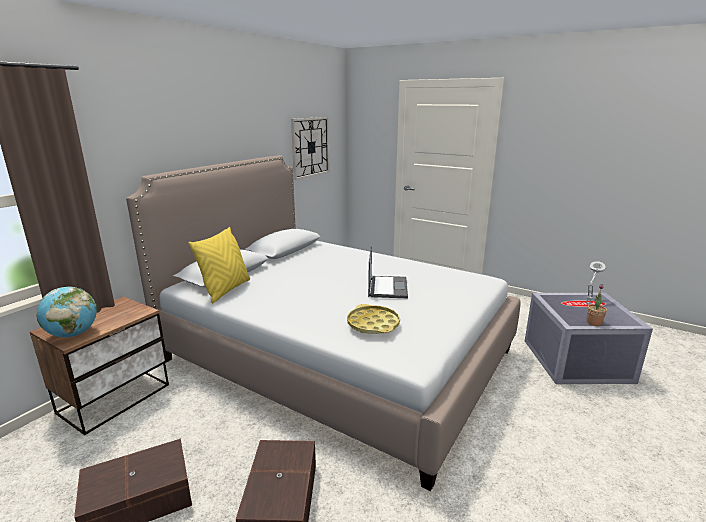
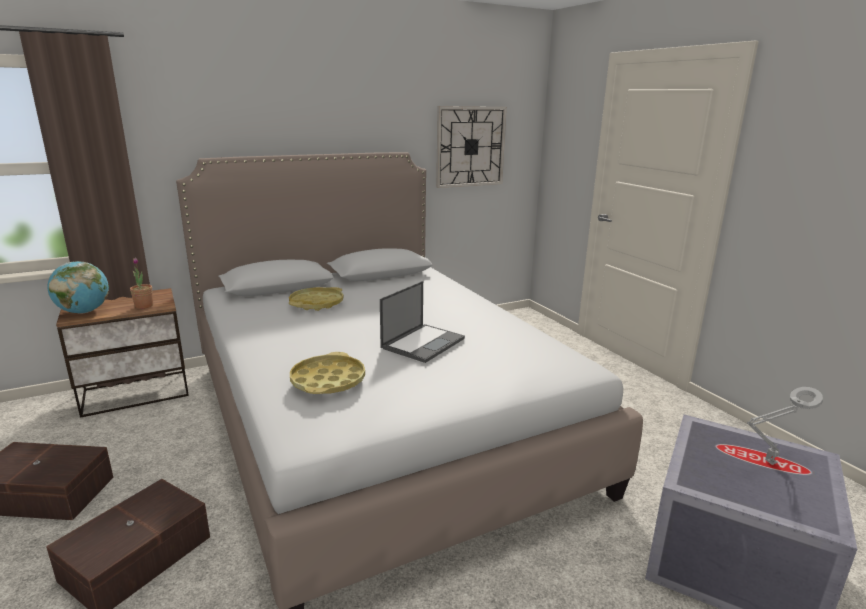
camera: 30 degrees right, 0 degrees up
yellow pillow [189,227,250,304] -> none
potted plant [586,284,607,326] -> potted plant moved to [130,258,153,309]
none -> yellow tray [289,287,344,311]

